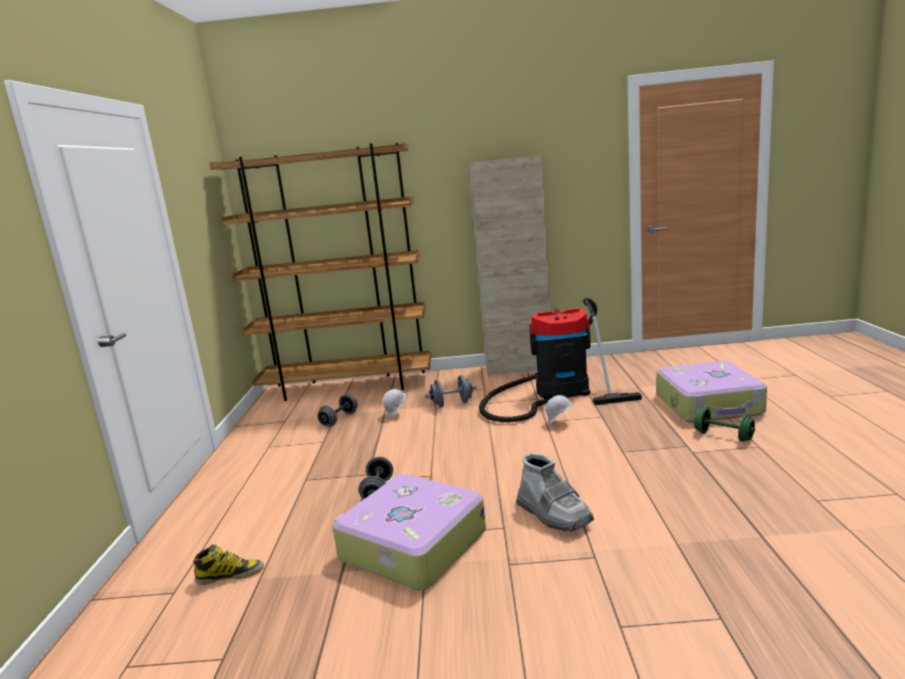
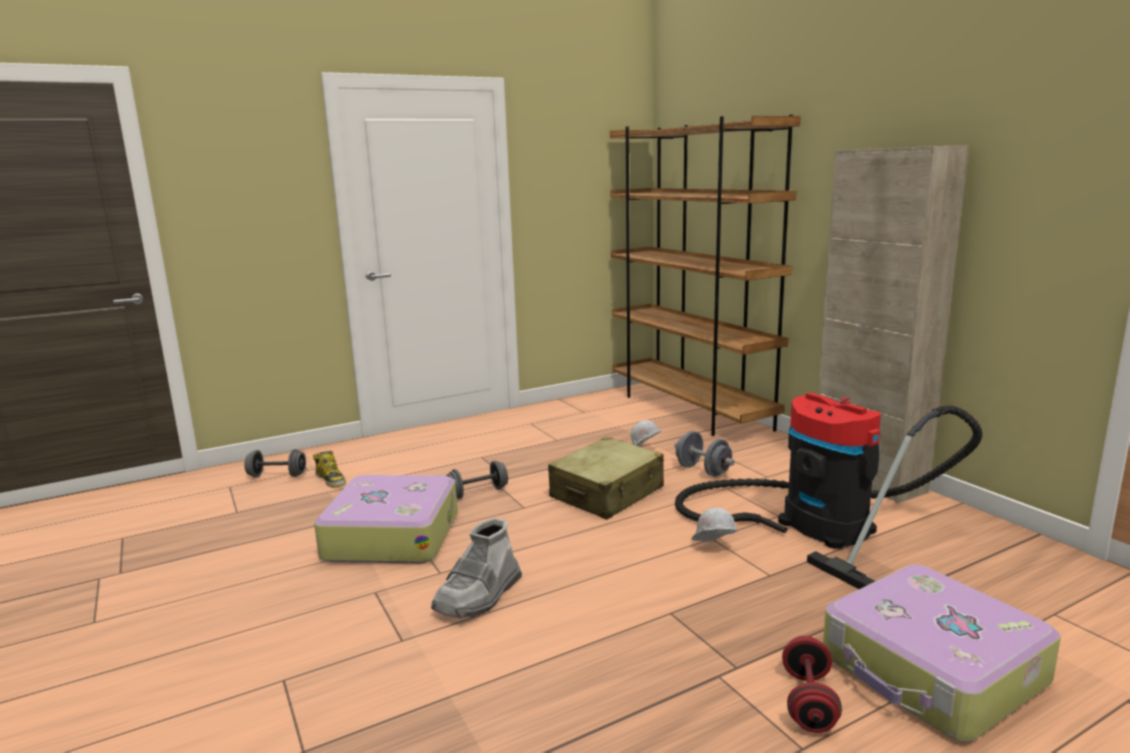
camera: 60 degrees right, 0 degrees up
grey dumbbell [317,394,358,427] -> grey dumbbell moved to [244,449,306,478]
green dumbbell [694,408,755,442] -> red dumbbell [782,636,842,733]
none -> beige suitcase [548,437,664,520]

